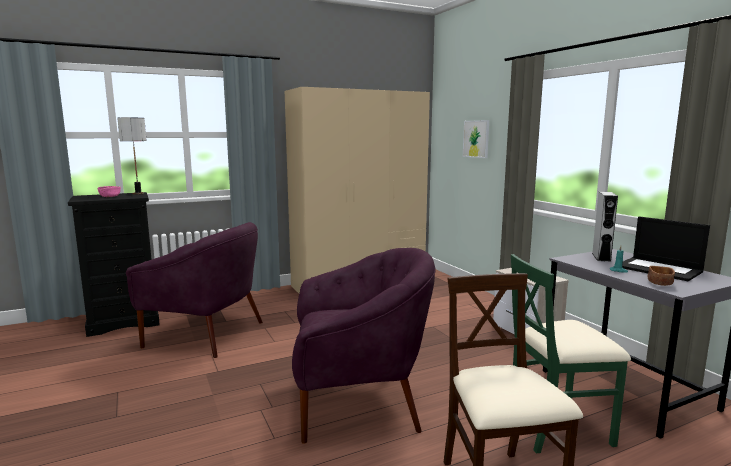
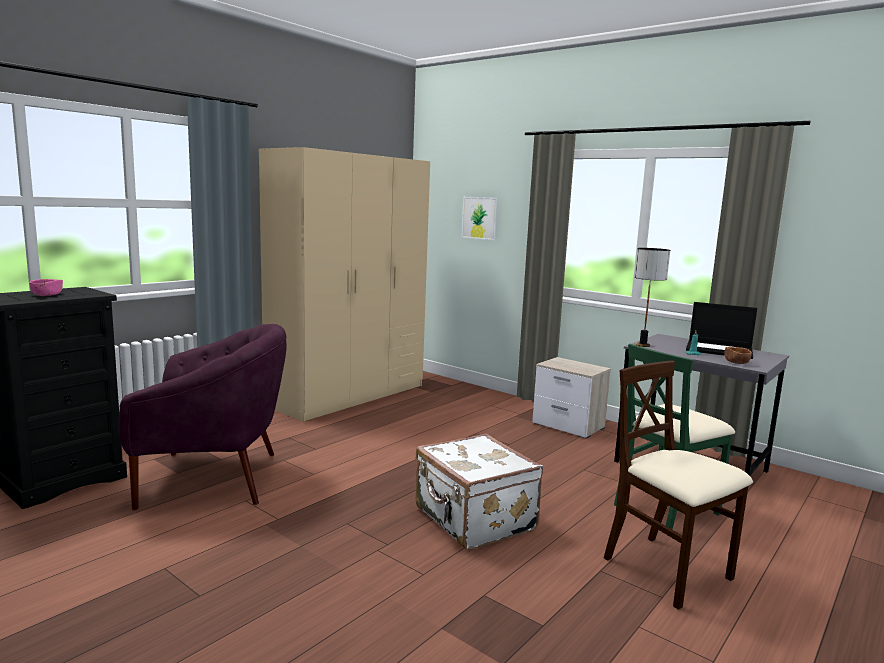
camera: 25 degrees left, 0 degrees up
table lamp [117,117,147,195] -> table lamp moved to [634,248,670,347]
purple armchair [292,248,436,444] -> white suitcase [416,434,543,550]
grey speaker [592,192,618,262] -> none

